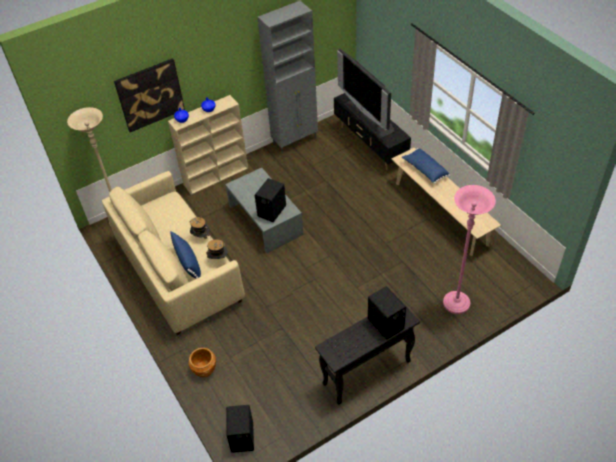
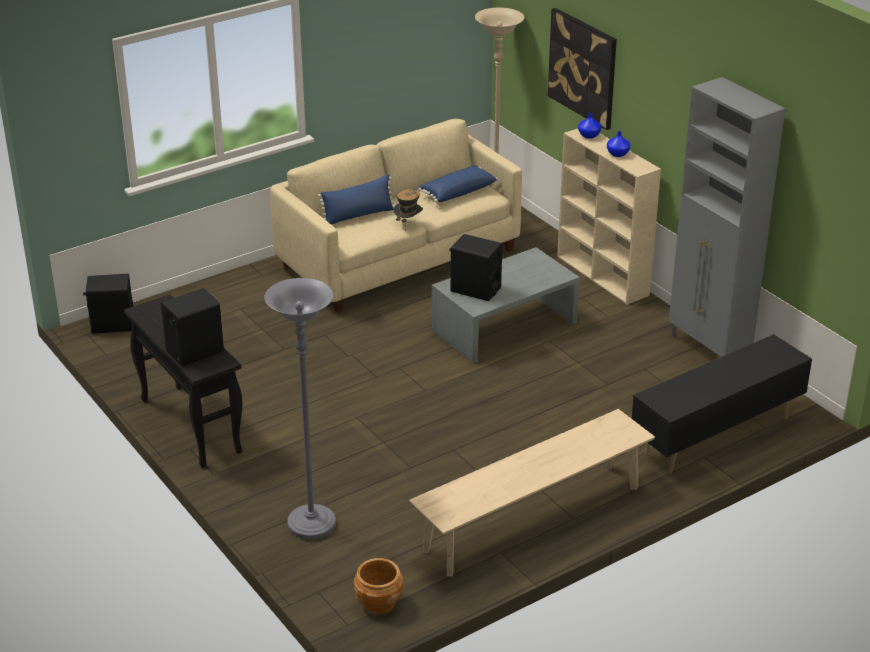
camera: 85 degrees right, 15 degrees down
brown planter [189,348,216,377] -> brown planter moved to [354,558,403,614]
hat [206,239,228,259] -> none
television [337,49,394,139] -> none
blue pillow [402,148,450,184] -> blue pillow moved to [418,165,498,202]
pink floor lamp [443,185,496,314] -> grey floor lamp [265,278,336,539]

